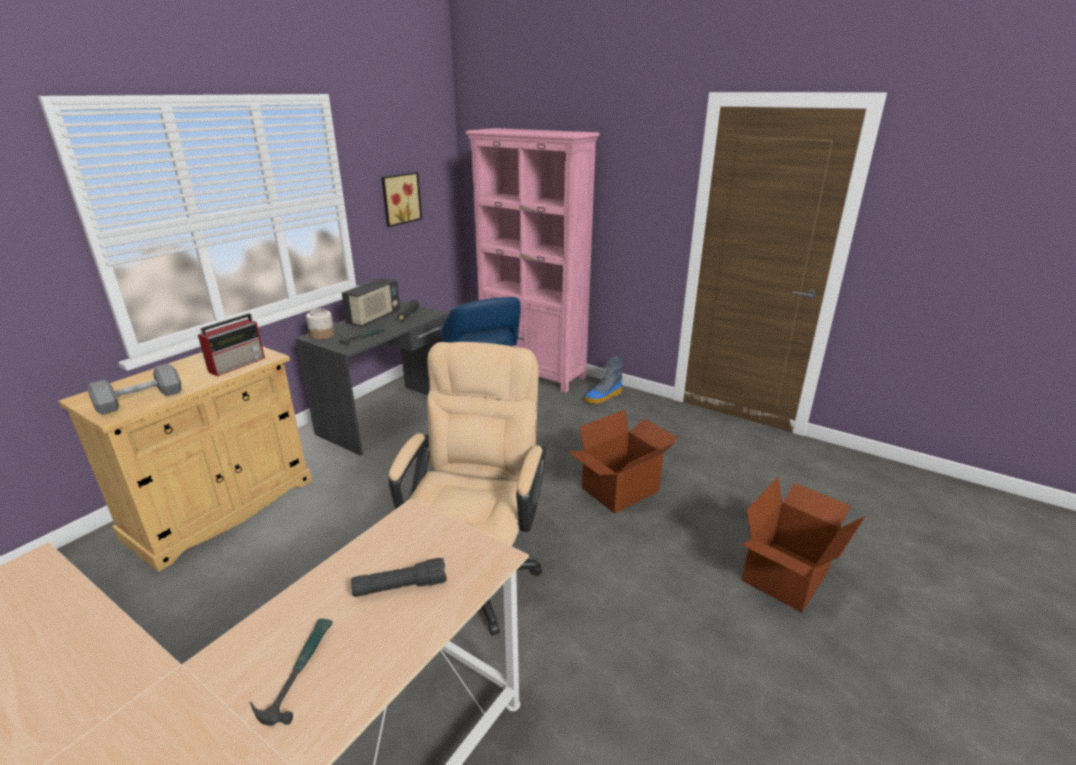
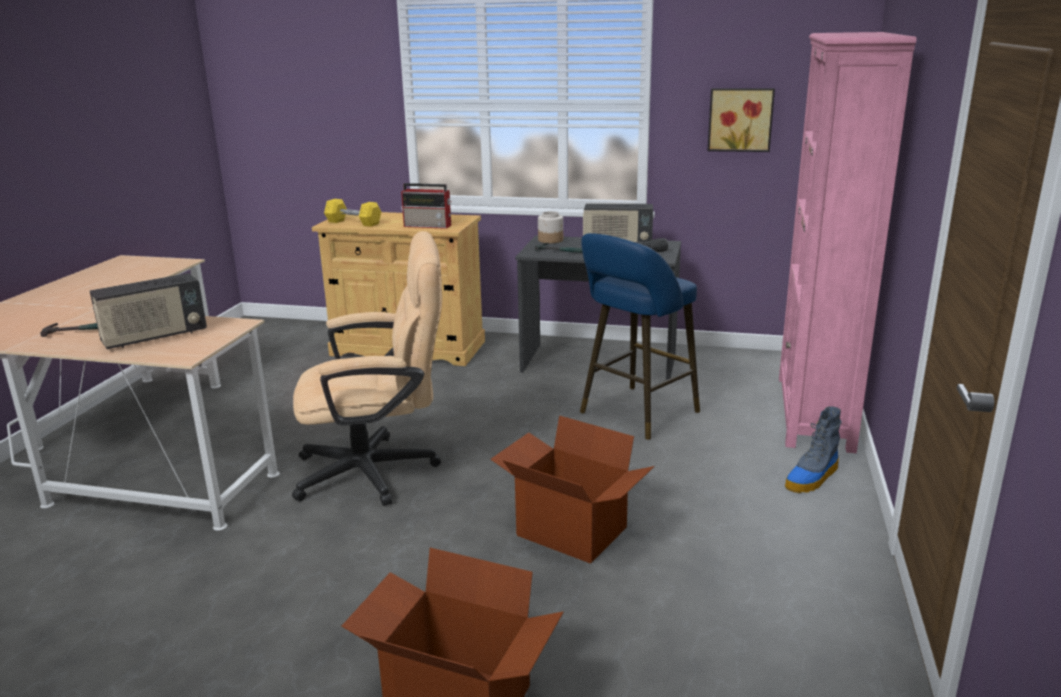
camera: 70 degrees right, 5 degrees down
grey dumbbell [87,363,182,415] -> yellow dumbbell [324,199,381,227]
black flashlight [351,558,447,597] -> radio [89,273,207,349]
boot [585,356,623,404] -> boot turned 75 degrees counterclockwise [785,406,842,493]

